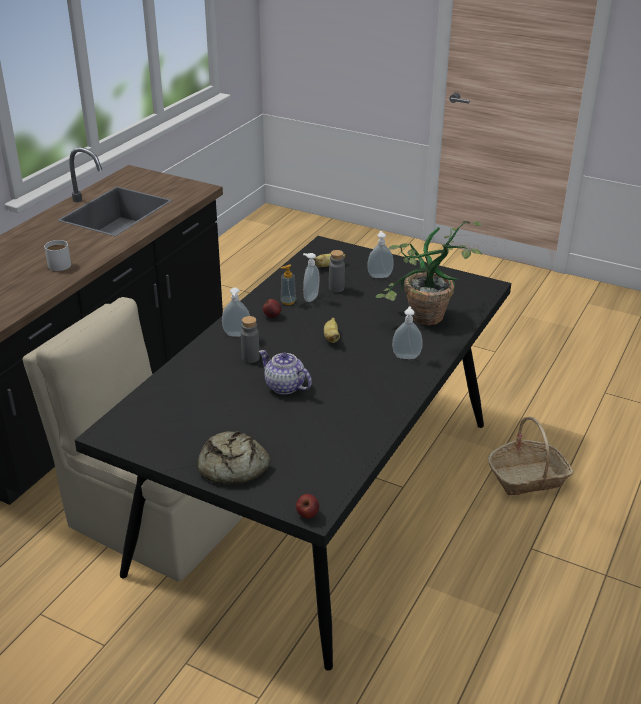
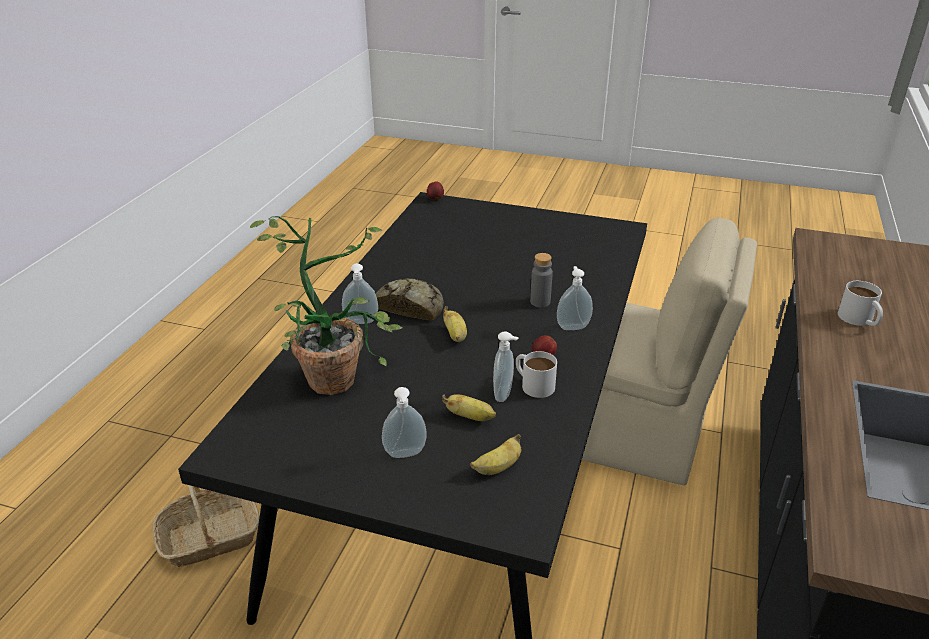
camera: 170 degrees right, 0 degrees up
bread [198,431,270,484] -> bread moved to [376,278,444,320]
teapot [259,350,312,395] -> none
soap dispenser [281,264,296,305] -> white mug [516,351,557,398]
grey bottle [329,250,345,293] -> banana [442,394,496,421]

